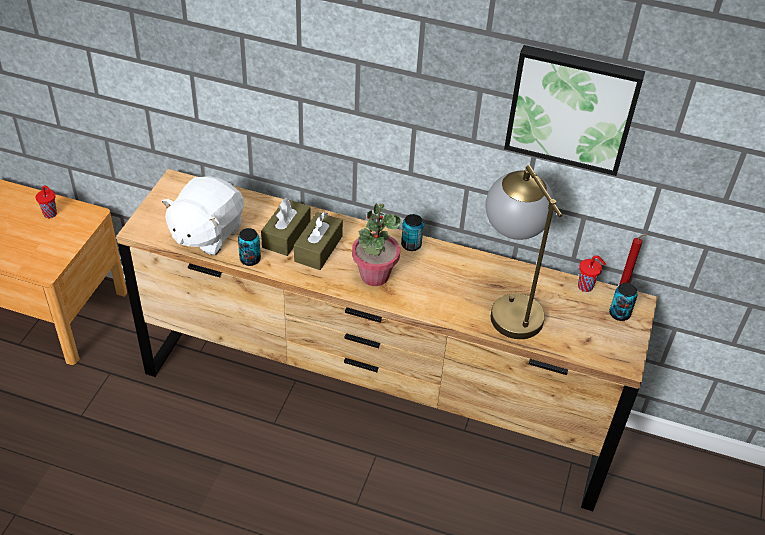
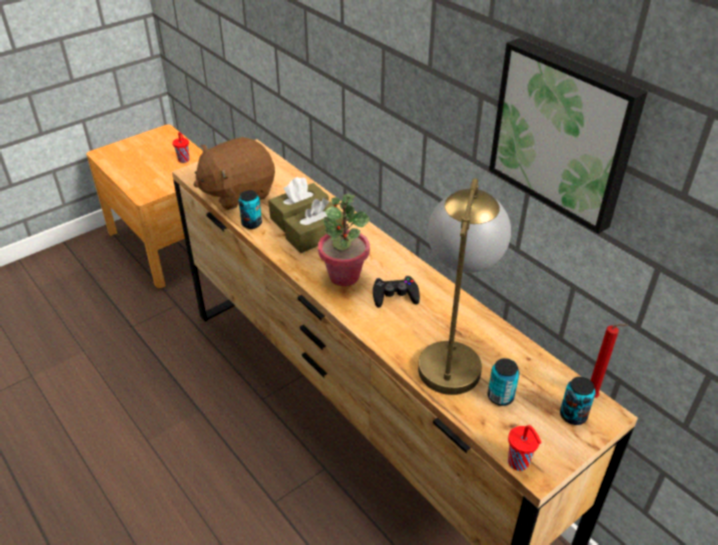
camera: 35 degrees right, 5 degrees down
white plush toy [161,176,244,255] -> brown plush toy [194,137,275,210]
can [401,214,424,251] -> can moved to [488,358,519,406]
red cup [578,255,606,292] -> red cup moved to [508,425,542,471]
none -> black game controller [373,276,420,308]

